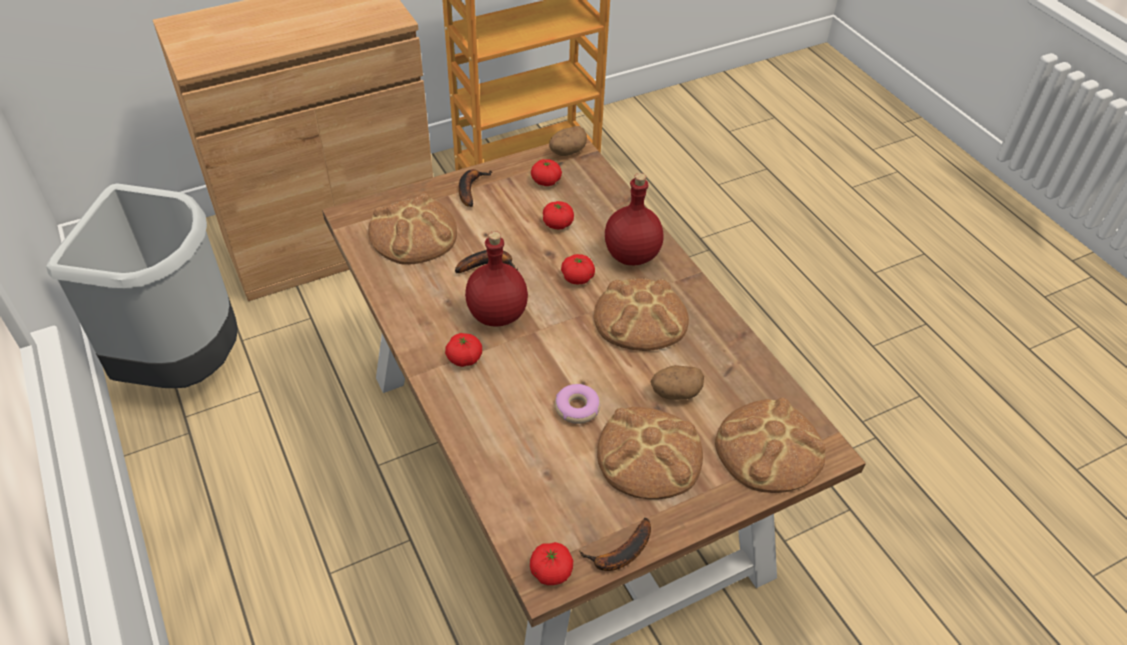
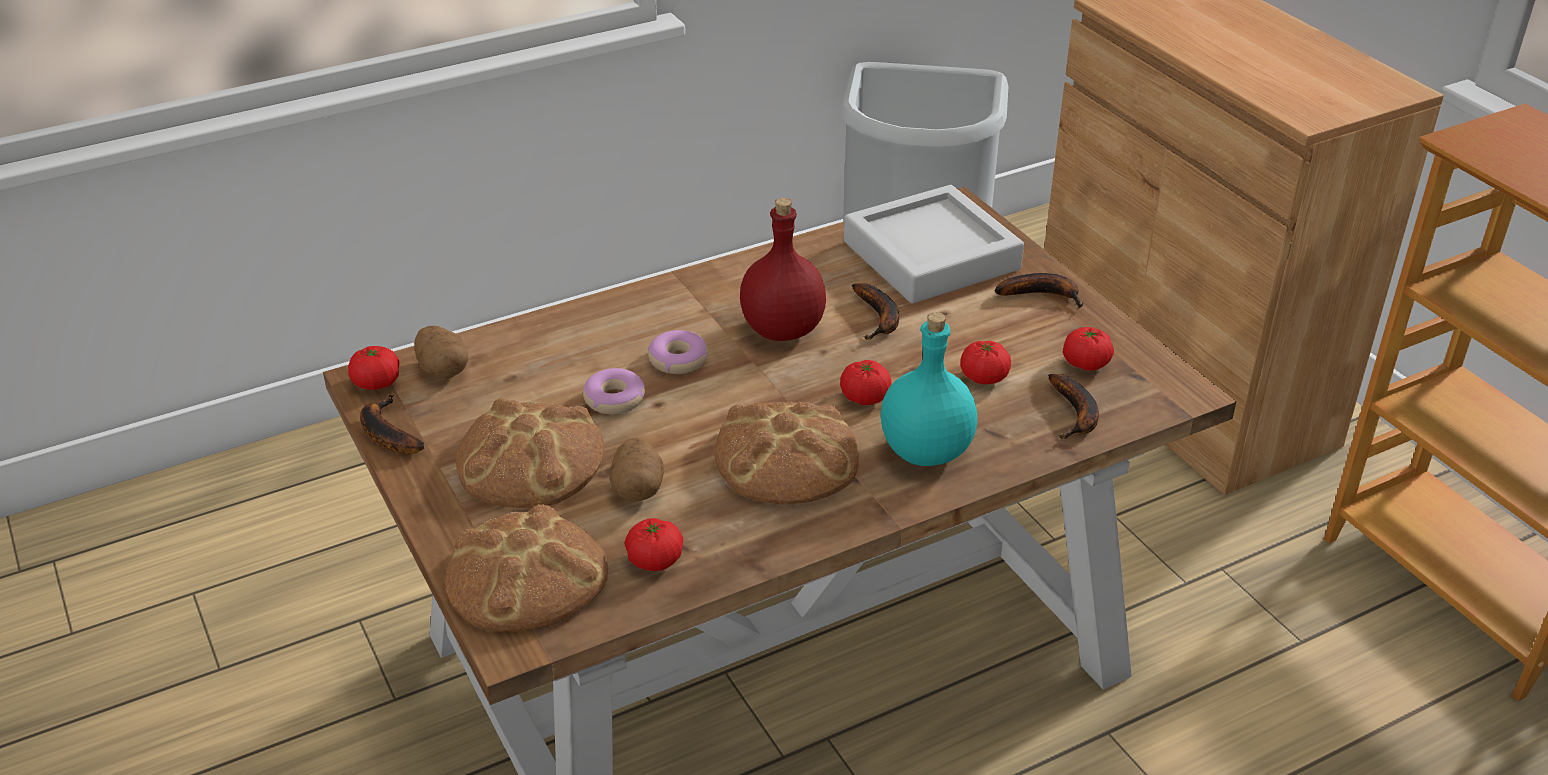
camera: 90 degrees right, 10 degrees down
bread [368,193,457,265] -> grey tray [844,185,1024,304]
tomato [445,333,482,367] -> tomato moved to [625,518,683,571]
potato [549,126,587,156] -> potato moved to [414,326,469,379]
red bottle [605,173,663,265] -> turquoise bottle [881,312,977,466]
none -> donut [648,330,708,374]
none -> banana [1048,374,1099,439]

